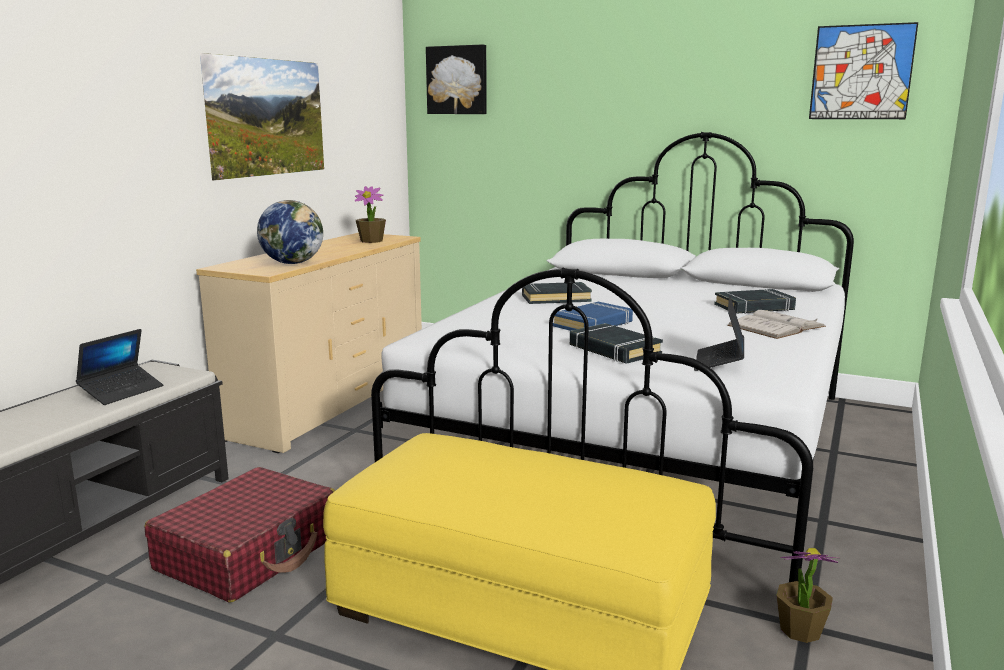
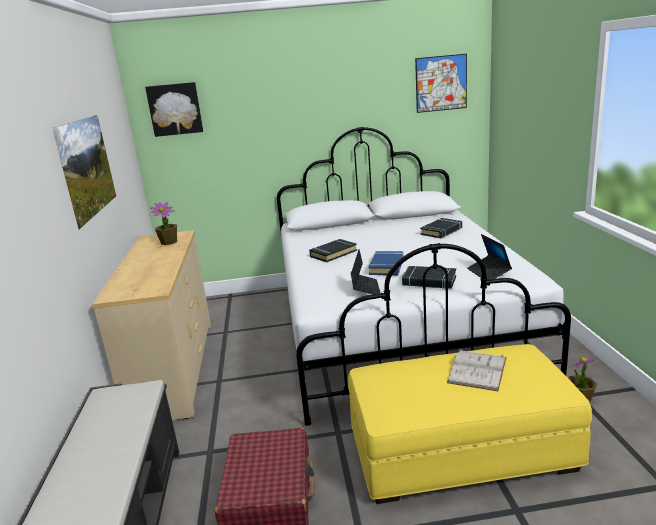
camera: 30 degrees left, 5 degrees up
laptop [76,329,163,405] -> laptop moved to [351,249,381,294]
globe [257,200,323,264] -> none
white book [727,310,826,339] -> white book moved to [447,351,507,391]

